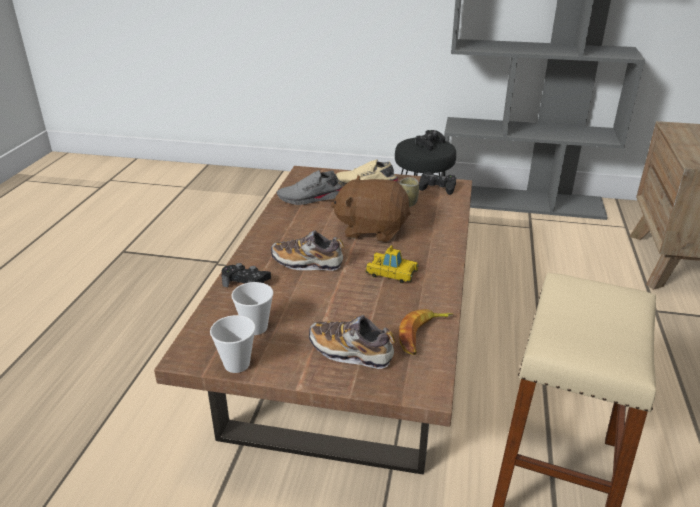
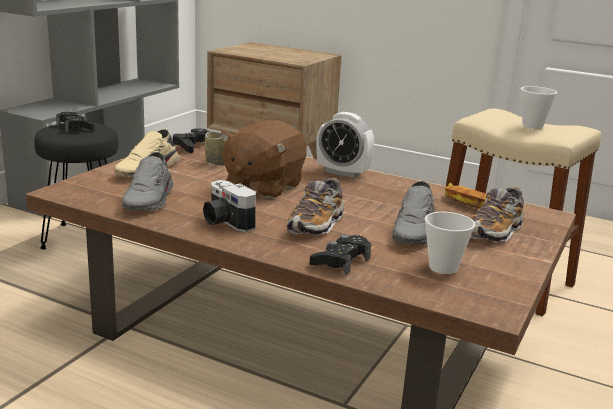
camera: 75 degrees left, 10 degrees down
cup [210,315,256,373] -> cup moved to [521,86,557,129]
toy car [366,245,419,283] -> none
none -> camera [203,180,256,232]
none -> alarm clock [316,112,374,178]
none -> grey shoe [393,181,435,245]

